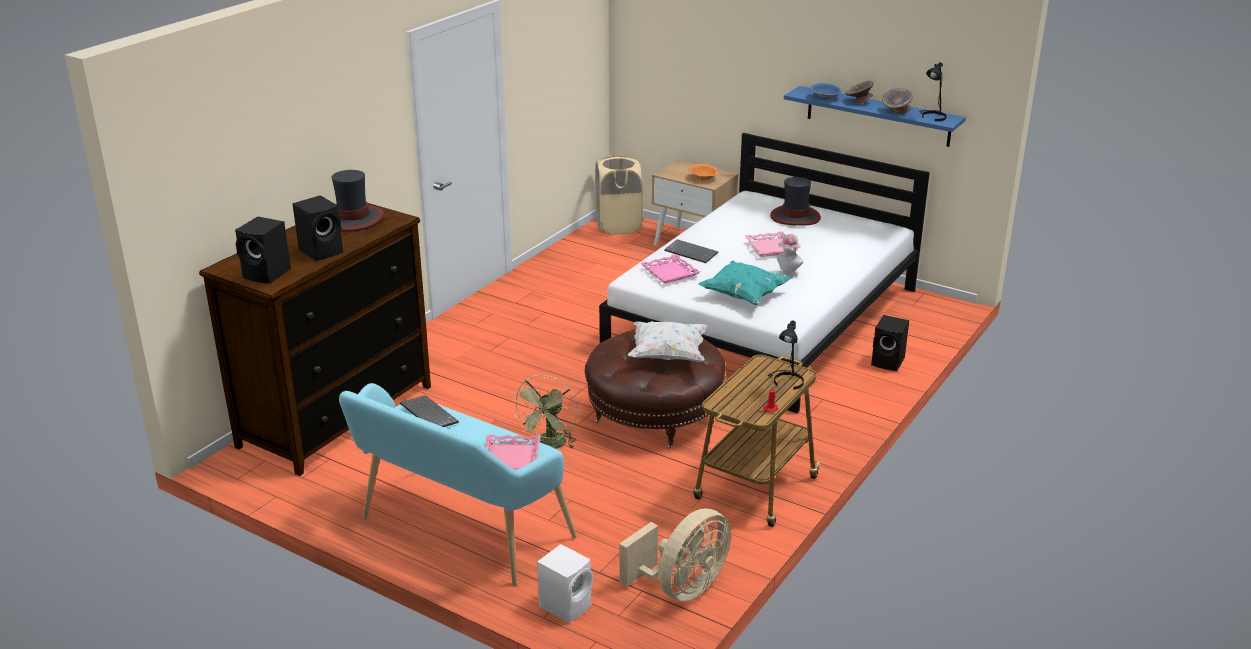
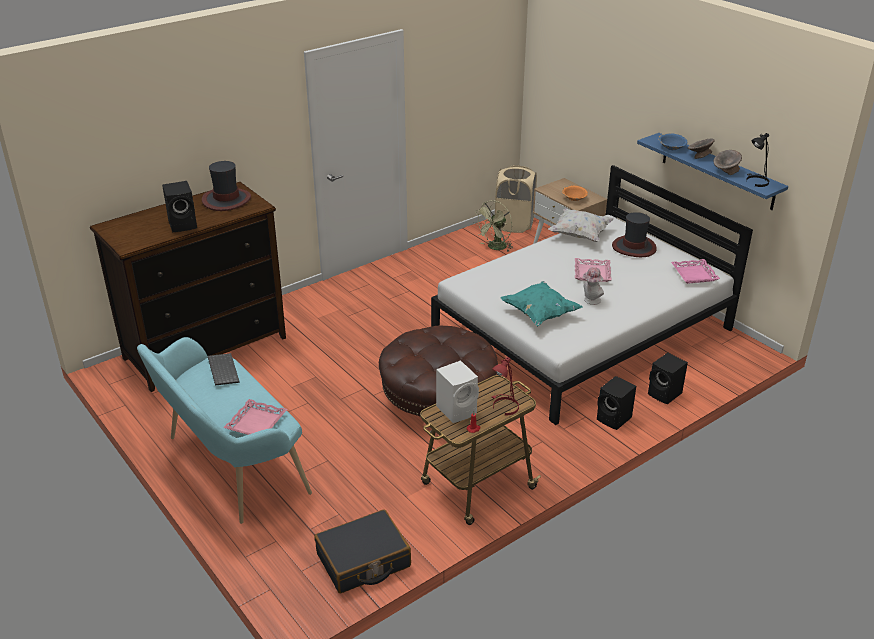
camera: 20 degrees right, 5 degrees up
black speaker [235,216,291,284] -> black speaker moved to [597,376,636,430]
green fan [512,375,577,449] -> green fan moved to [474,200,512,252]
white speaker [537,544,593,623] -> white speaker moved to [436,360,479,423]
beige fan [619,508,731,601] -> black suitcase [314,510,411,593]
white pillow [628,321,707,362] -> white pillow moved to [548,209,614,242]
pink tray [640,254,700,284] -> pink tray moved to [671,259,720,284]
keyboard [664,239,718,263] -> none
black table lamp [768,320,804,390] -> red table lamp [492,357,519,415]

